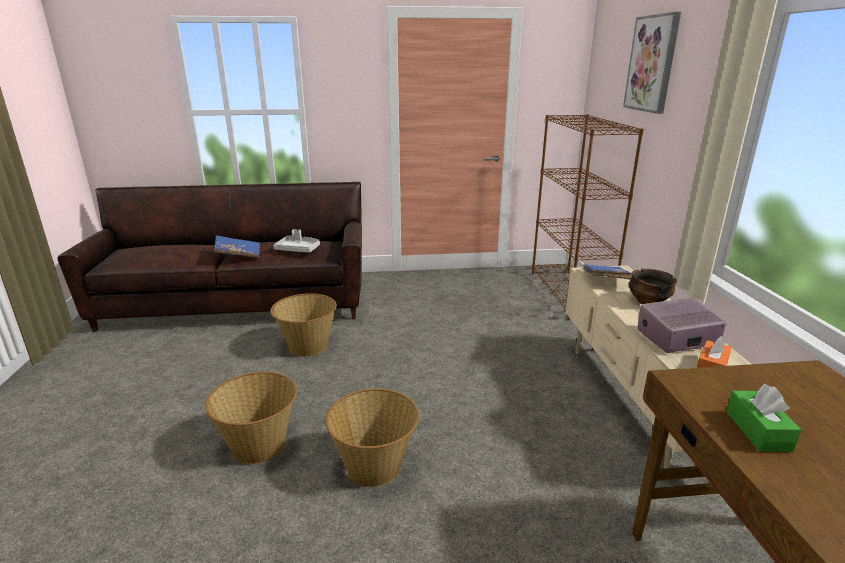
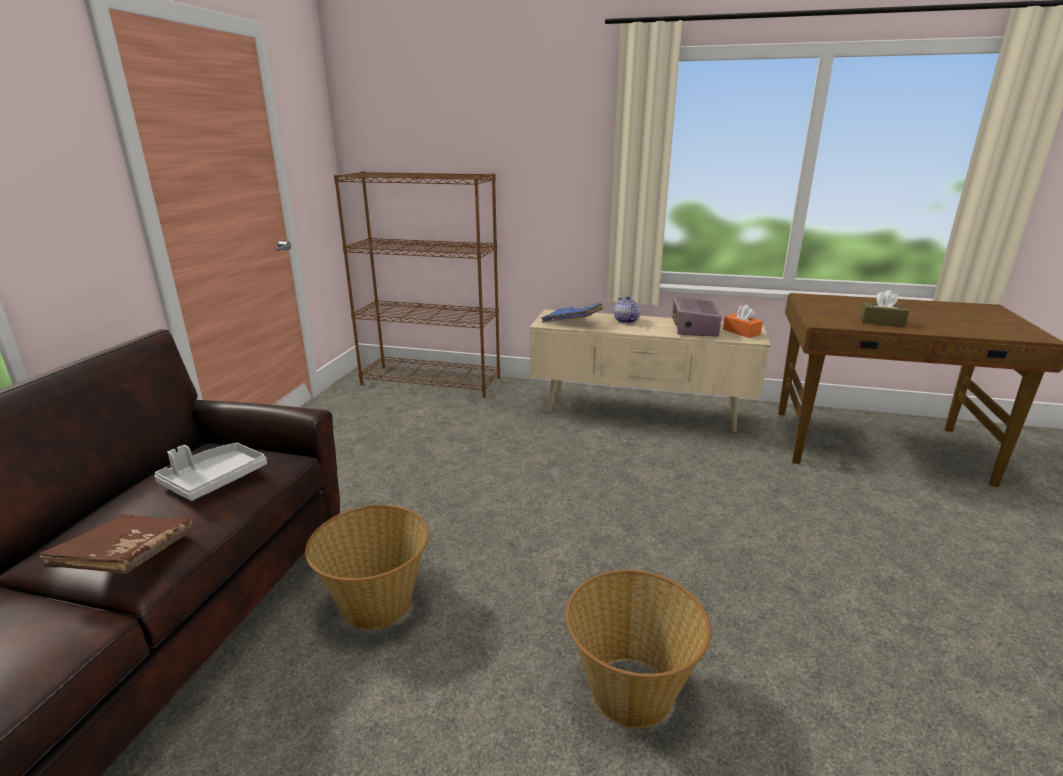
camera: 70 degrees left, 0 degrees up
blue book [214,235,260,258] -> brown book [39,514,195,574]
basket [325,389,419,487] -> none
picture [623,12,681,114] -> none
bowl [629,269,677,304] -> teapot [614,296,640,324]
green tissue box [726,384,801,452] -> brown tissue box [860,290,909,327]

